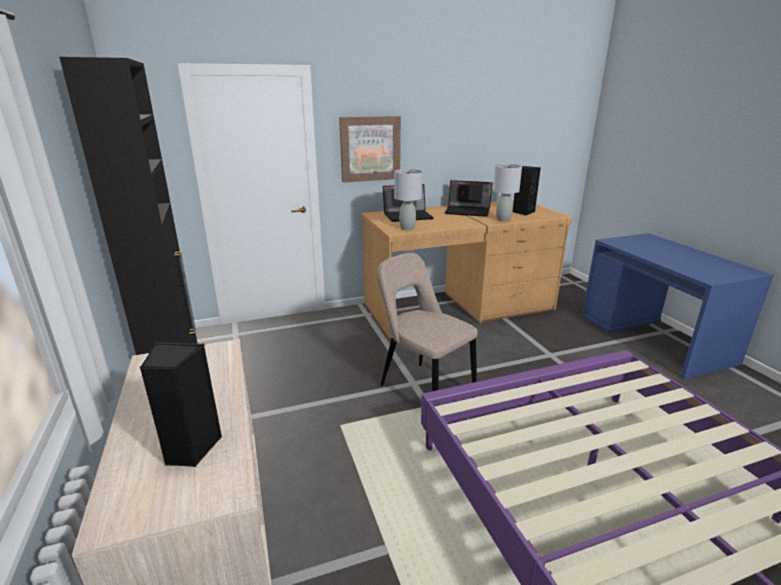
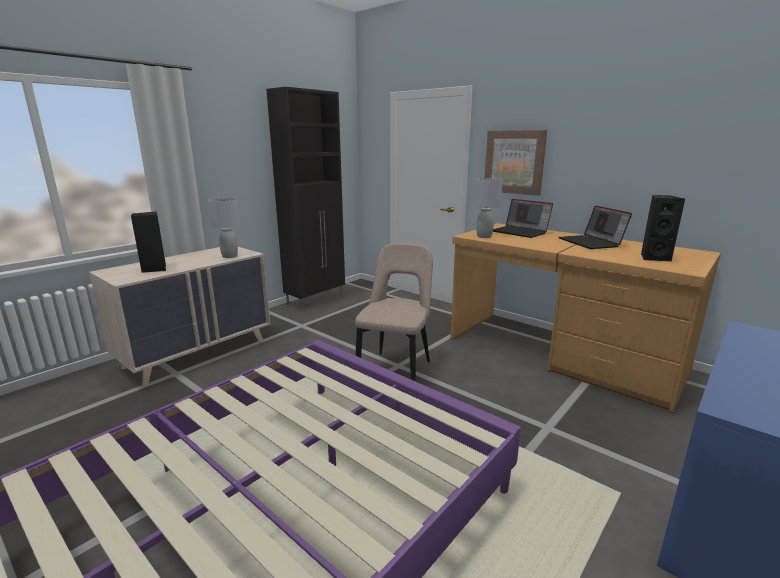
camera: 60 degrees right, 5 degrees down
grey table lamp [493,164,522,221] -> grey table lamp moved to [208,197,241,258]

